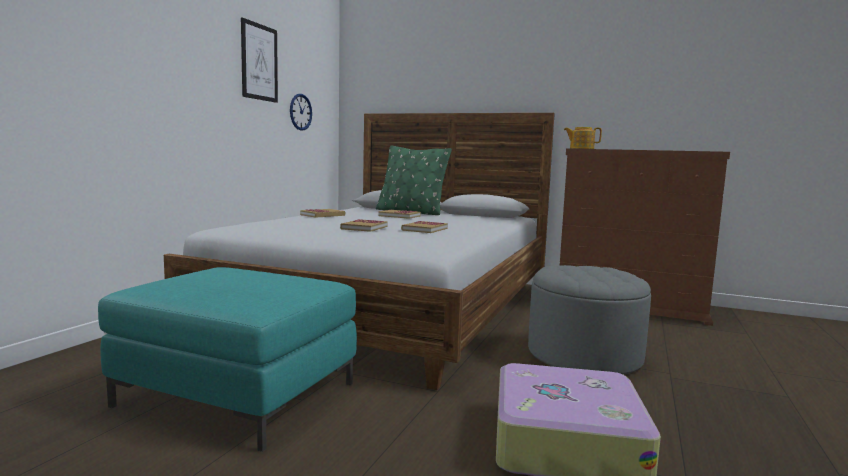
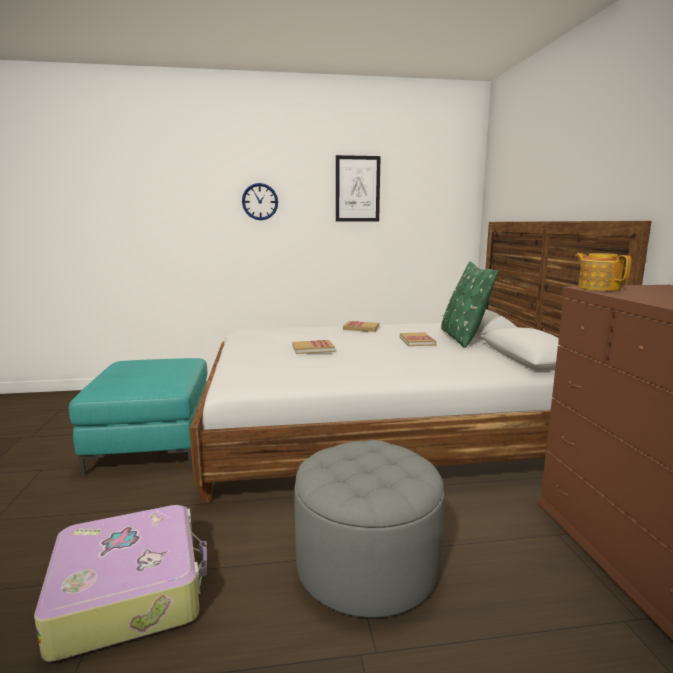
camera: 60 degrees right, 5 degrees up
wall clock [290,94,312,131] -> wall clock moved to [242,183,278,220]
book [401,221,448,233] -> none

